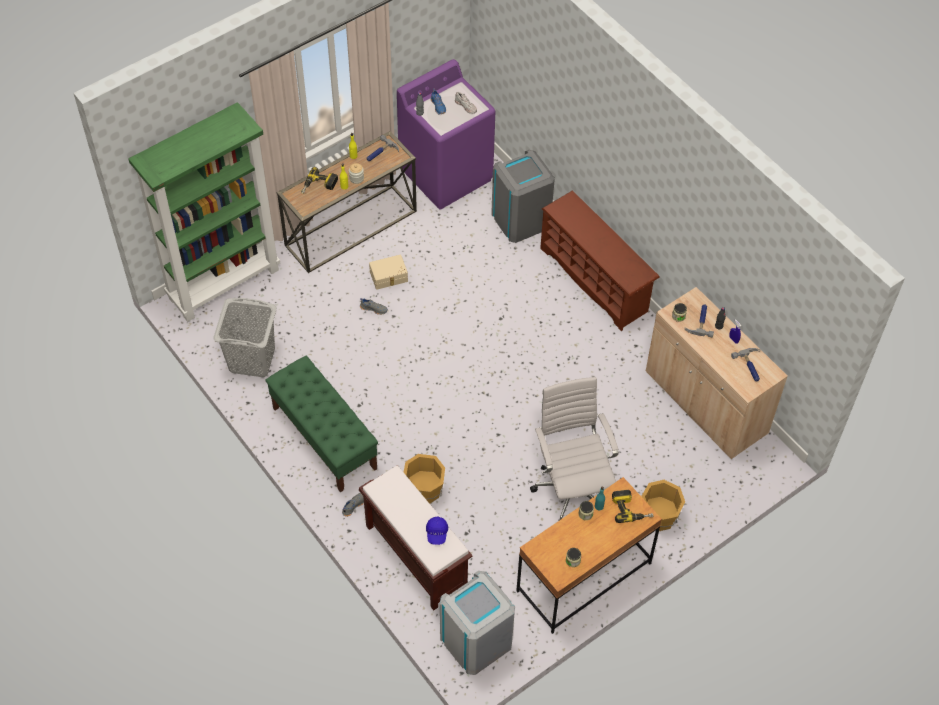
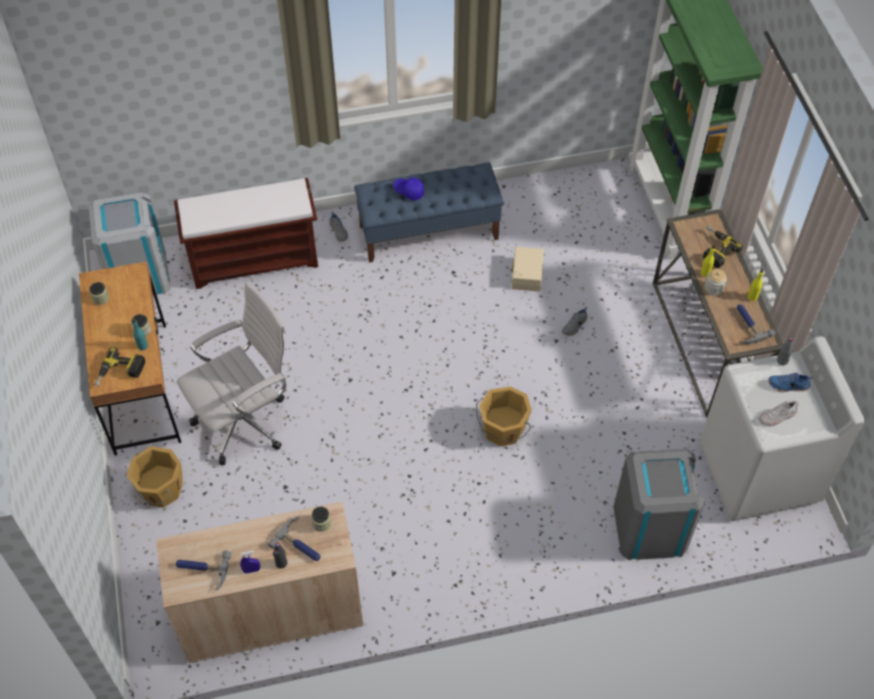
camera: 115 degrees right, 0 degrees up
grey laundry basket [213,298,277,377] -> none
green bench [266,356,378,492] -> blue bench [354,162,503,263]
beige storage box [369,255,408,290] -> beige storage box moved to [511,247,544,292]
purple washing machine [397,59,495,209] -> white washing machine [700,336,864,521]
orange bucket [404,454,445,504] -> orange bucket moved to [476,386,532,446]
blue cap [426,516,448,545] -> blue cap moved to [393,178,424,200]
white office chair [530,377,619,521] -> white office chair turned 45 degrees counterclockwise [177,282,286,465]
brown shoe rack [540,191,660,331] -> none

